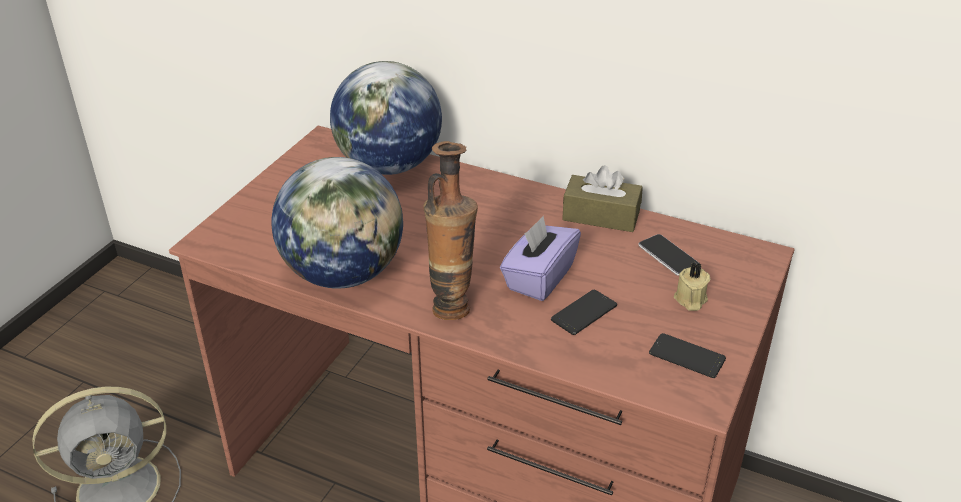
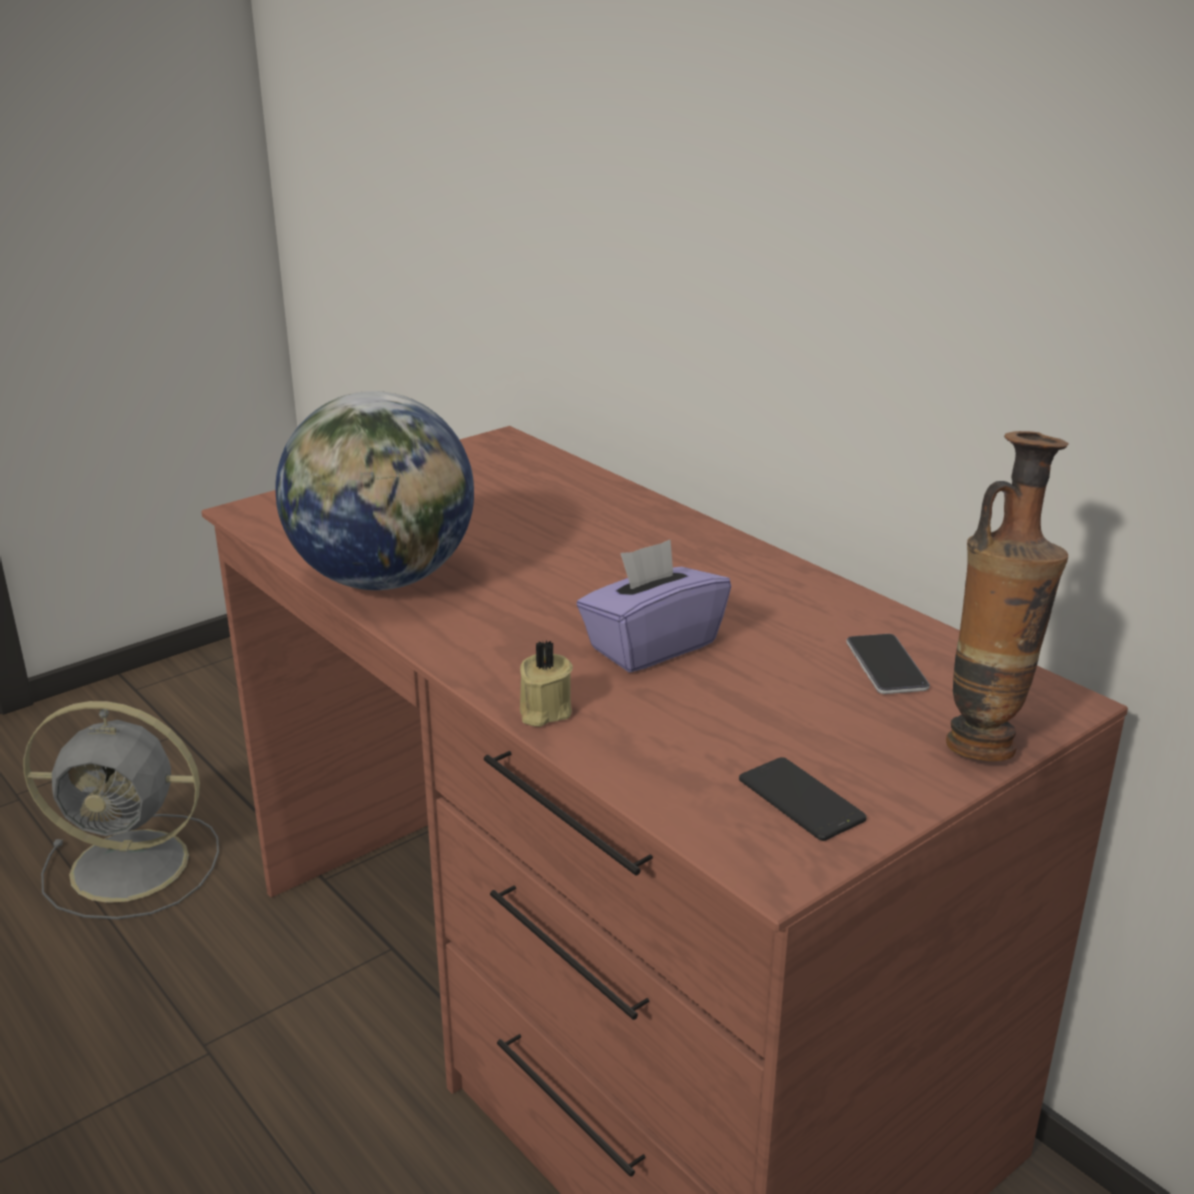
camera: 25 degrees right, 10 degrees down
globe [330,61,442,175] -> none
vase [423,141,478,320] -> vase moved to [946,431,1069,761]
phone [551,290,617,335] -> none
brown tissue box [562,165,643,232] -> none
beige candle [674,262,710,311] -> beige candle moved to [520,641,573,727]

